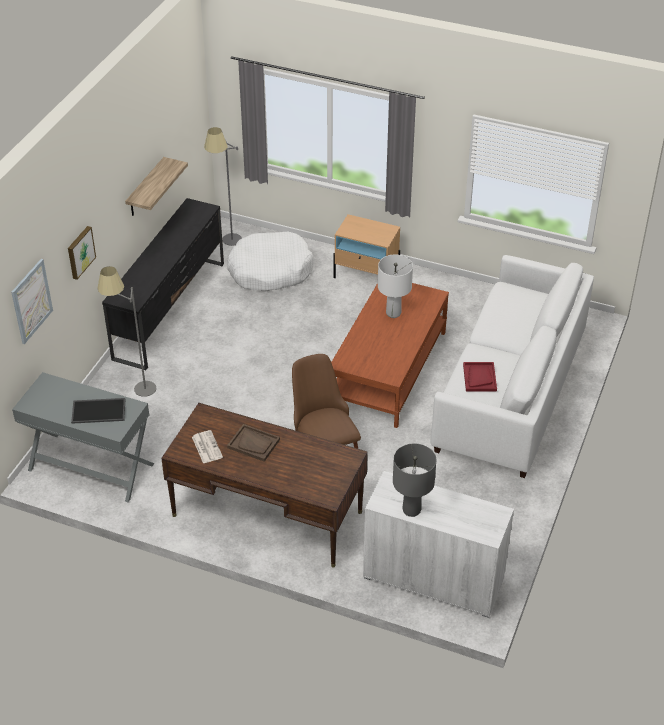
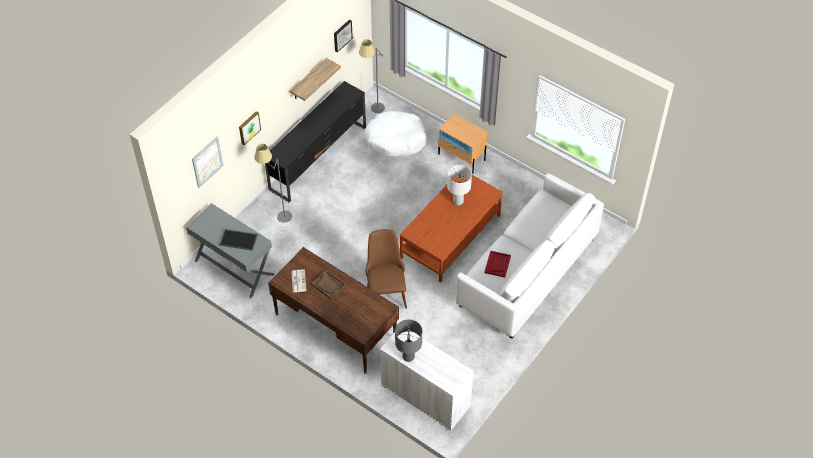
camera: 15 degrees right, 10 degrees up
none -> picture [334,19,353,53]

